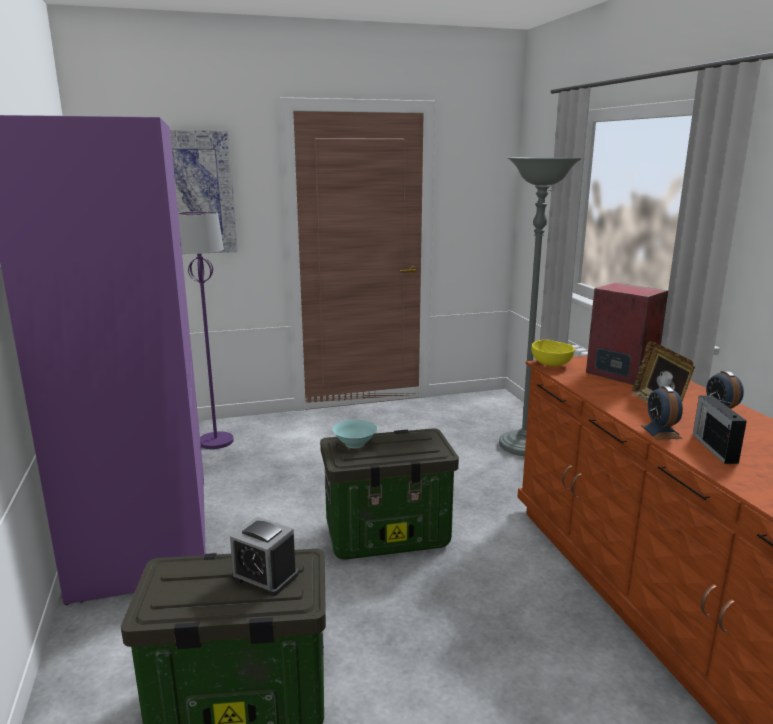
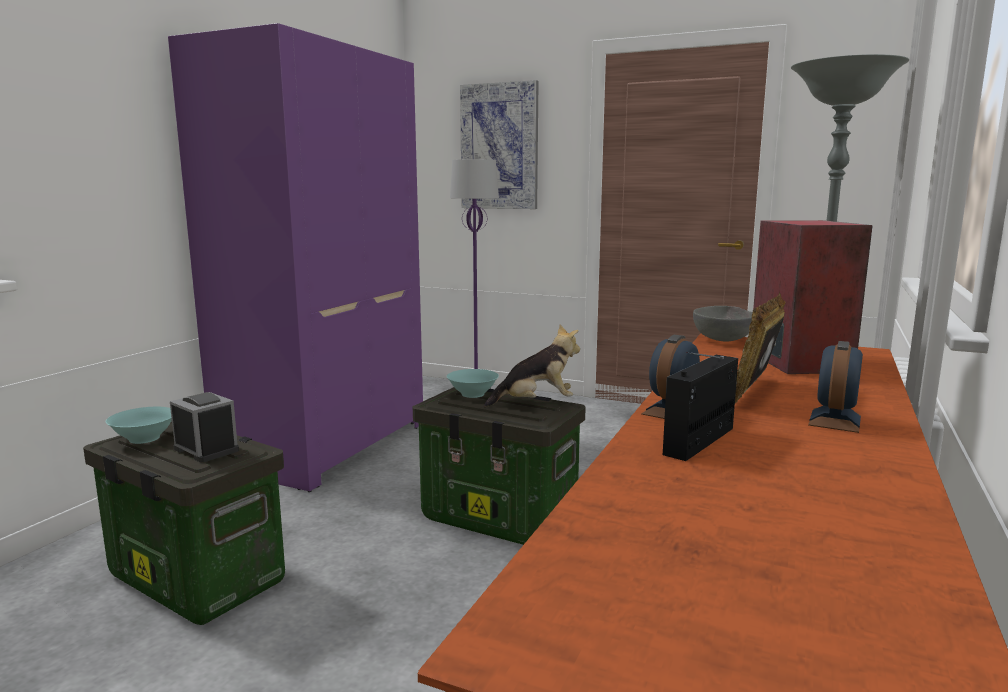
camera: 40 degrees right, 5 degrees down
alarm clock [230,517,298,596] -> alarm clock turned 150 degrees clockwise [170,392,239,462]
yellow bowl [531,340,575,366] -> grey bowl [693,306,753,342]
none -> turquoise bowl [106,407,172,444]
none -> plush toy [484,325,580,408]

